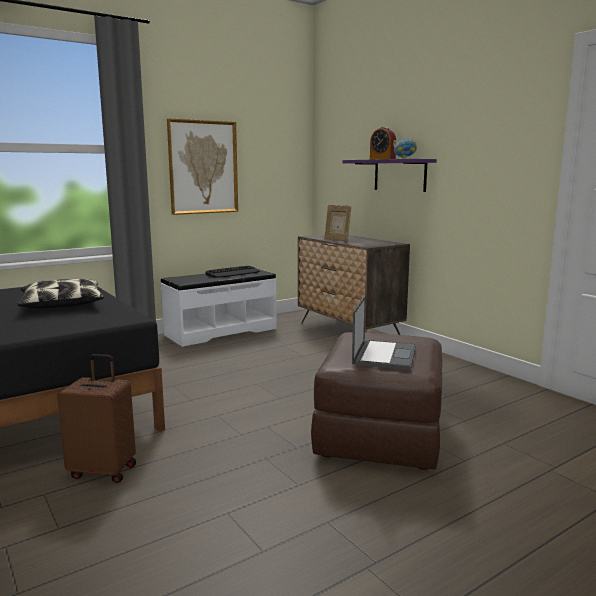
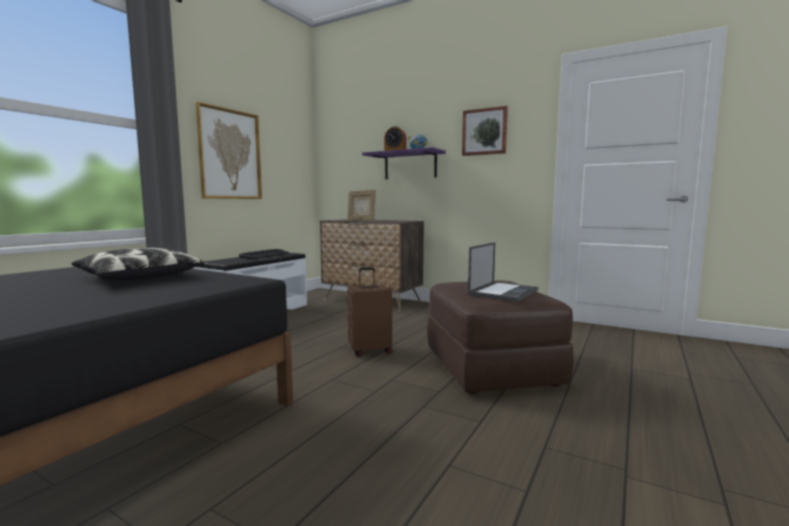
camera: 25 degrees left, 5 degrees down
brown suitcase [57,354,136,483] -> brown suitcase moved to [347,267,393,357]
laptop [352,295,416,370] -> laptop turned 45 degrees clockwise [468,242,539,302]
none -> picture [462,106,508,156]

